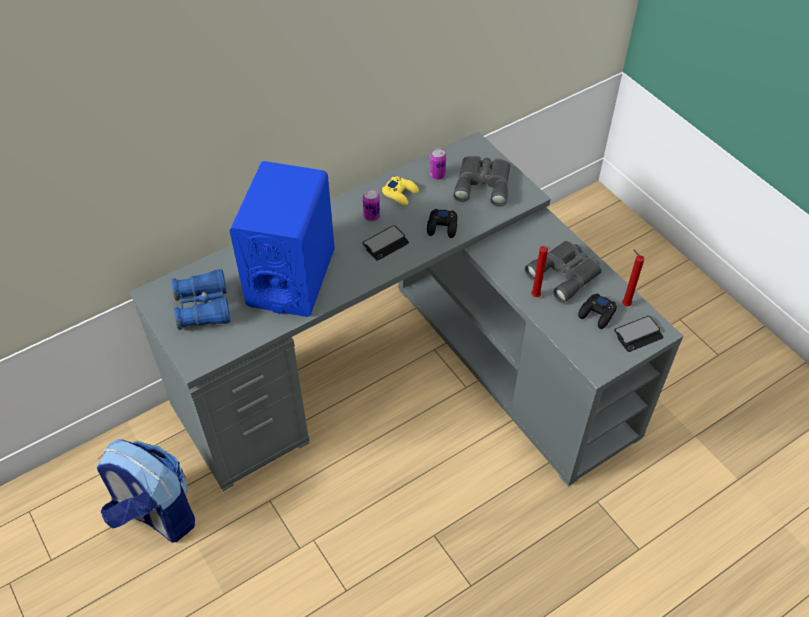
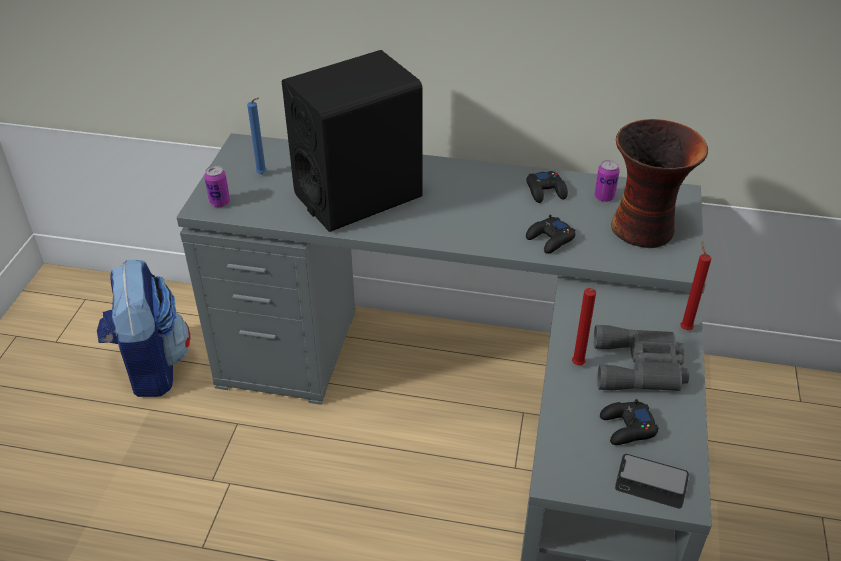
camera: 45 degrees right, 10 degrees down
blue binoculars [172,269,231,330] -> blue candle [247,98,267,174]
blue speaker [230,161,335,317] -> black speaker [282,50,423,232]
phone [362,225,409,261] -> none
can [363,189,380,221] -> can moved to [204,166,230,207]
yellow game controller [382,177,419,206] -> black game controller [527,171,568,203]
grey binoculars [454,155,510,207] -> vase [611,119,708,248]
red candle [622,249,645,306] -> red candle moved to [680,242,711,330]

